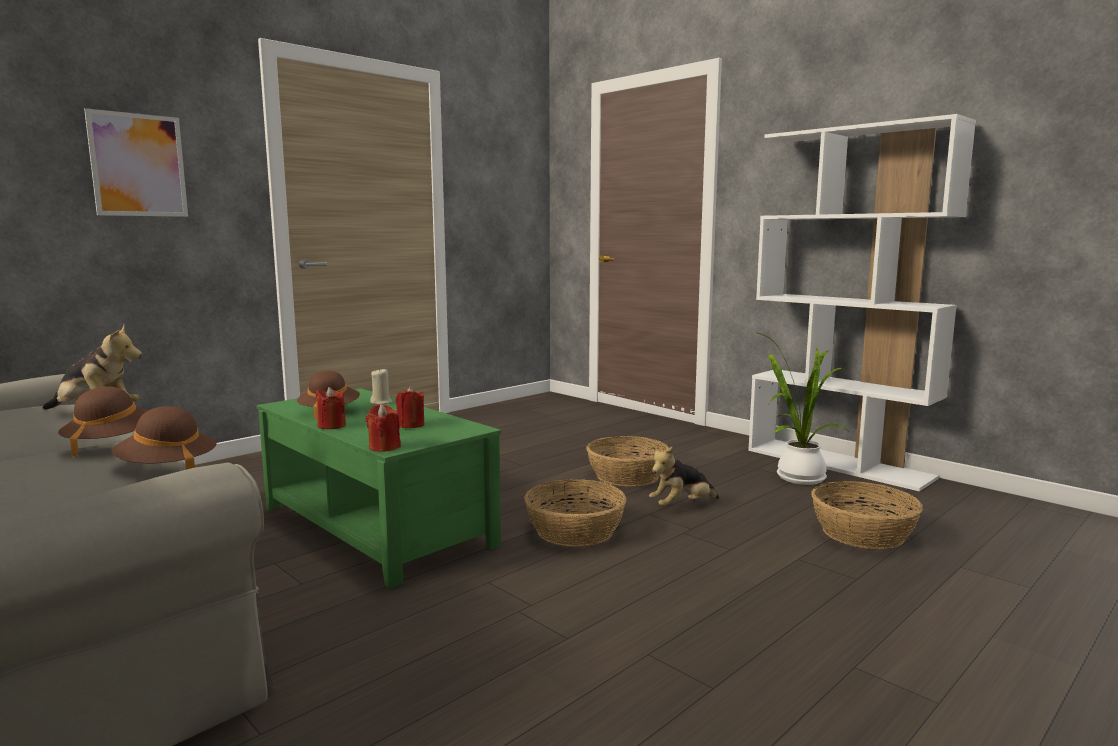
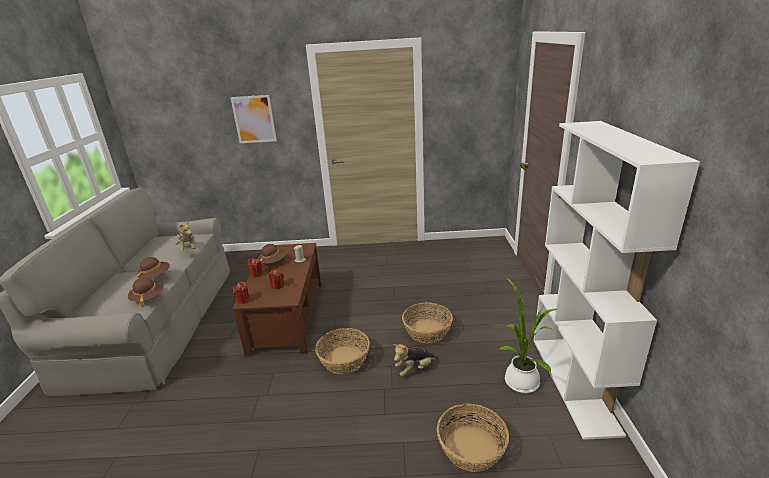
camera: 45 degrees right, 15 degrees up
green coffee table [257,388,501,589] -> brown coffee table [232,243,322,357]
plush toy [649,446,719,506] -> plush toy turned 45 degrees counterclockwise [393,344,438,376]

